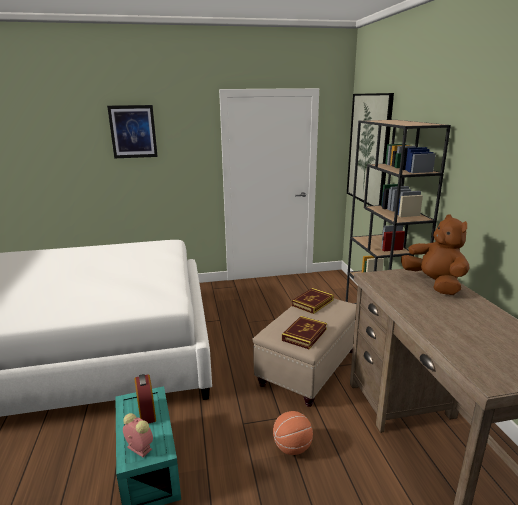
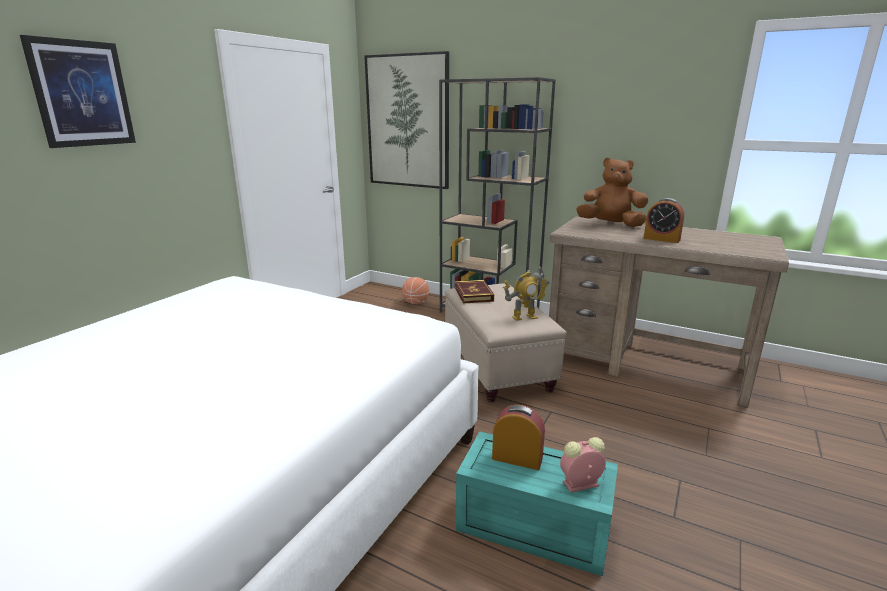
camera: 50 degrees left, 0 degrees up
basketball [273,411,313,455] -> basketball moved to [402,277,429,304]
book [282,316,327,349] -> toy robot [503,266,549,321]
none -> alarm clock [644,198,684,243]

